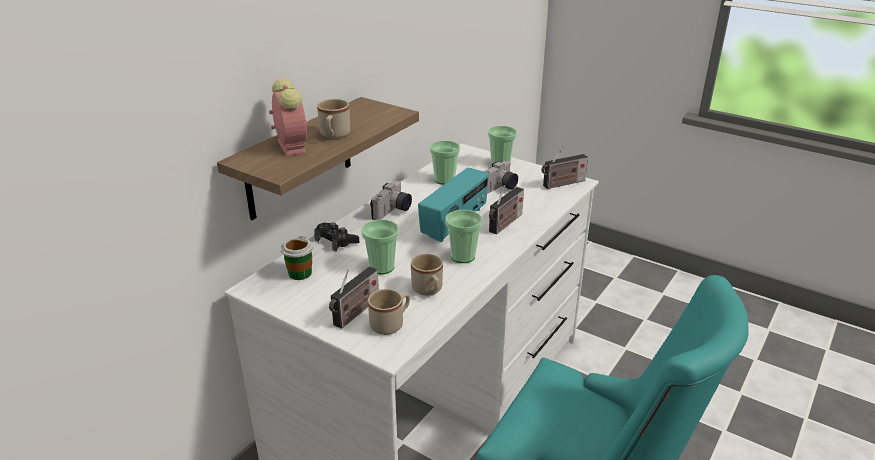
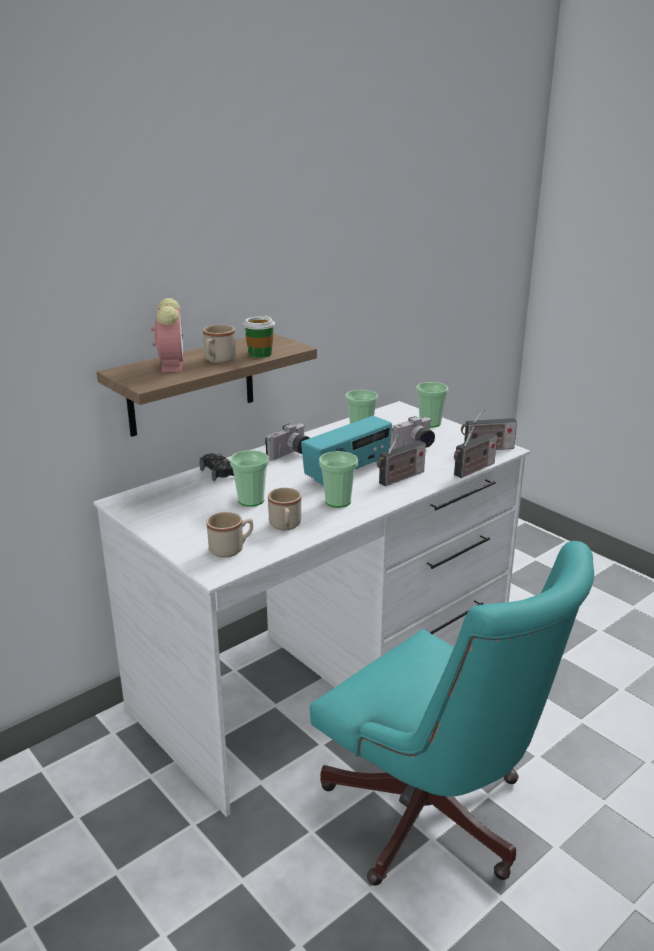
camera: 15 degrees right, 5 degrees down
cup [281,236,313,280] -> cup moved to [243,315,275,358]
radio [329,267,379,329] -> radio moved to [454,427,497,478]

